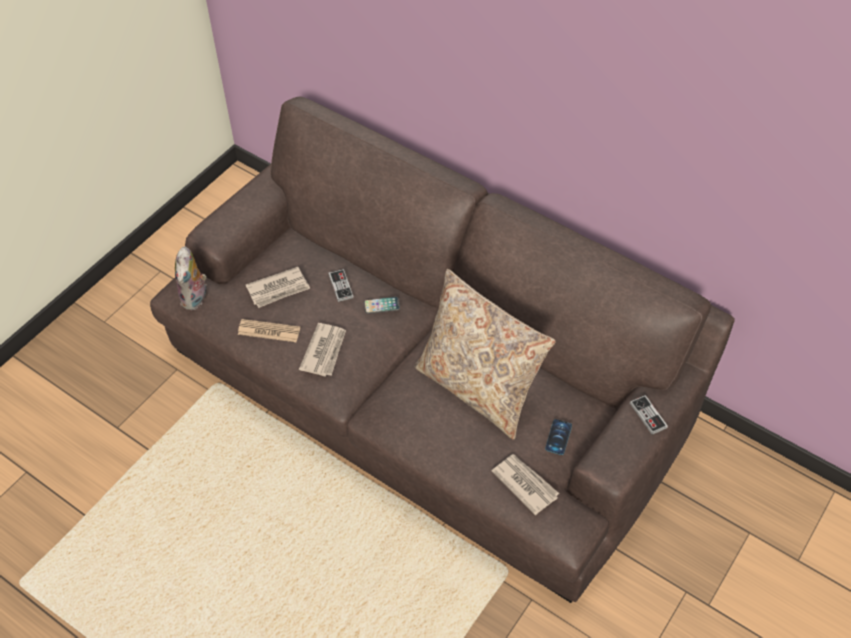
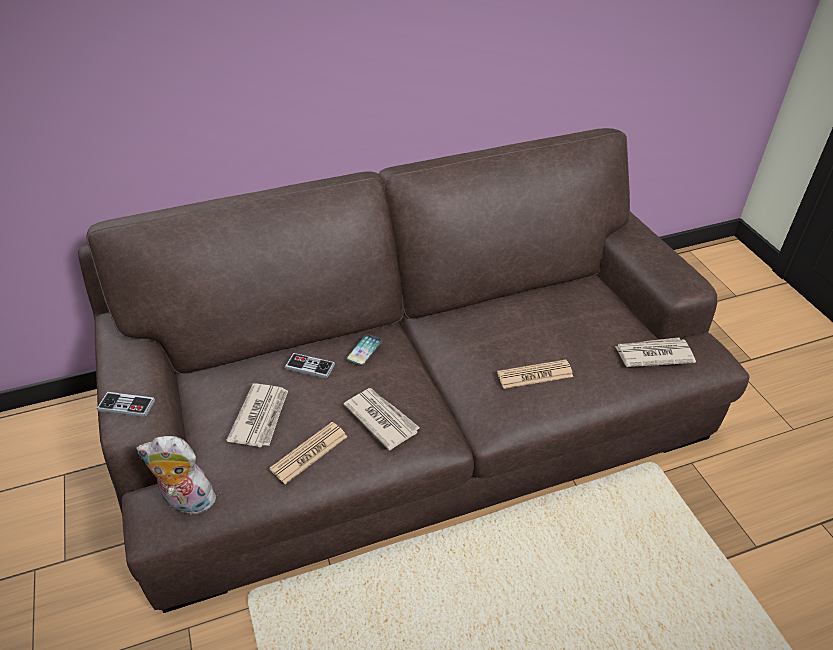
camera: 55 degrees left, 10 degrees down
plush toy [175,246,207,310] -> plush toy turned 150 degrees clockwise [136,436,218,515]
beige pillow [414,269,556,440] -> none
phone [545,419,572,455] -> none
game controller [630,395,668,435] -> game controller moved to [97,392,155,418]
none -> newspaper [497,359,573,389]

